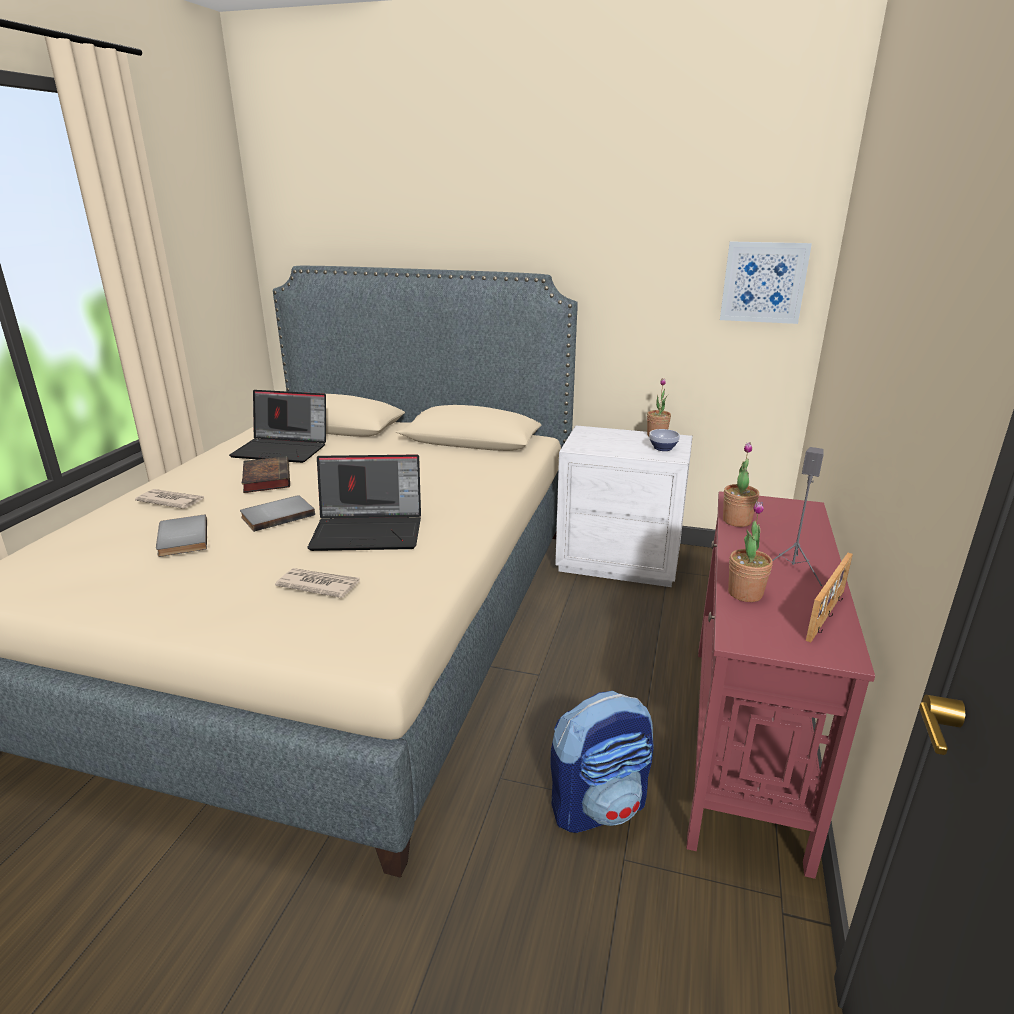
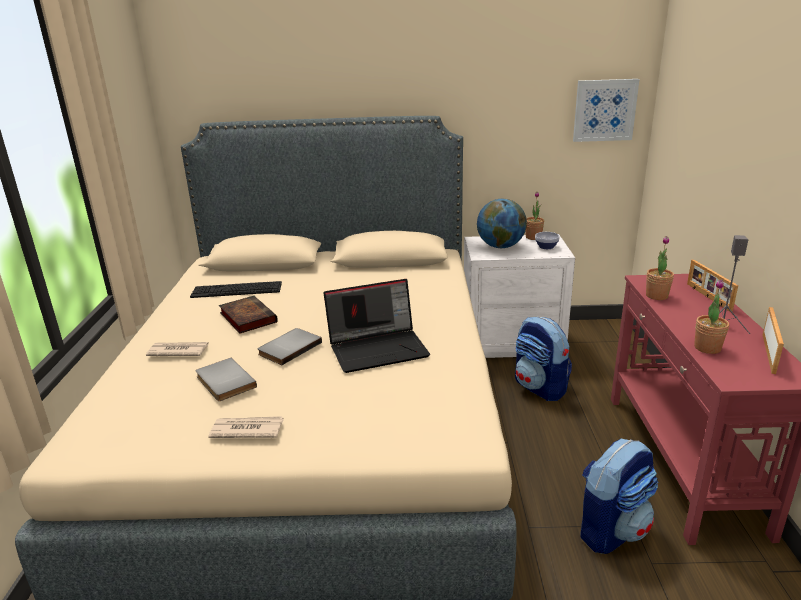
camera: 15 degrees left, 0 degrees up
laptop [229,390,326,463] -> keyboard [190,281,282,298]
newspaper [275,568,360,598] -> newspaper moved to [208,416,284,438]
none -> globe [477,199,527,248]
none -> backpack [515,316,572,401]
none -> picture frame [687,260,738,312]

